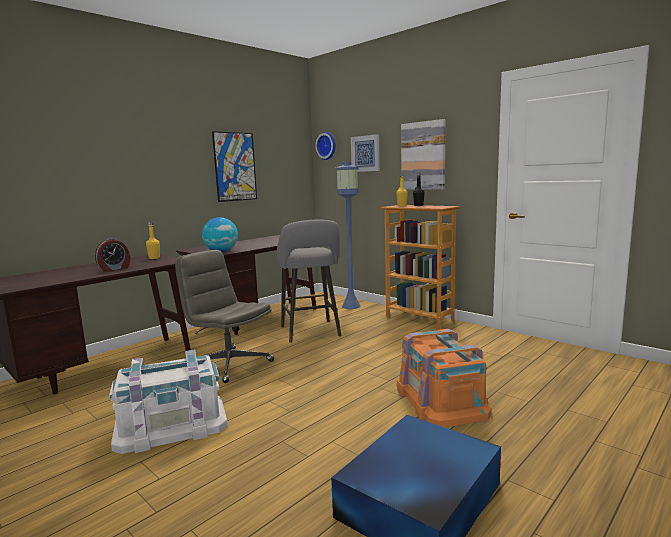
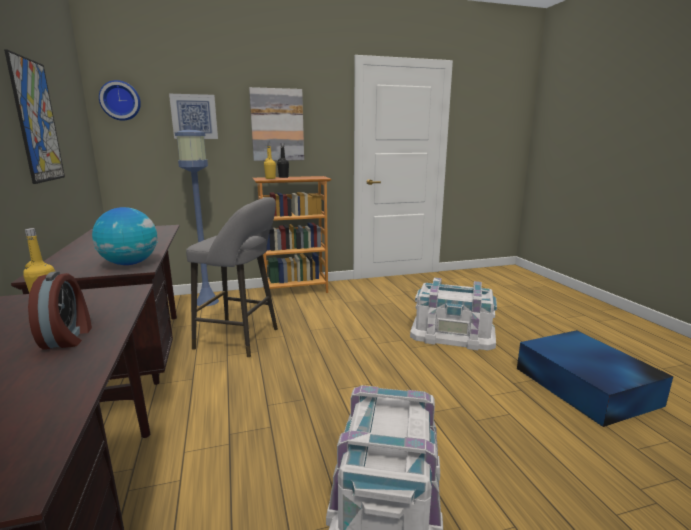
camera: 60 degrees left, 5 degrees up
grey office chair [175,250,274,383] -> none
orange storage box [397,329,491,428] -> white storage box [410,278,497,350]

